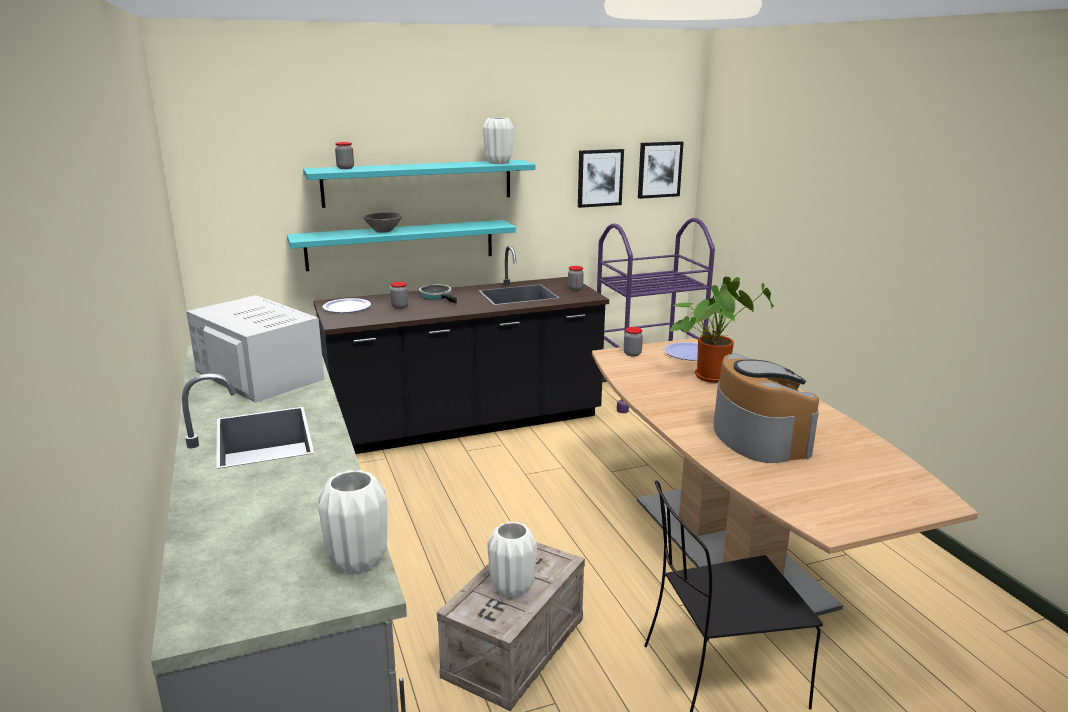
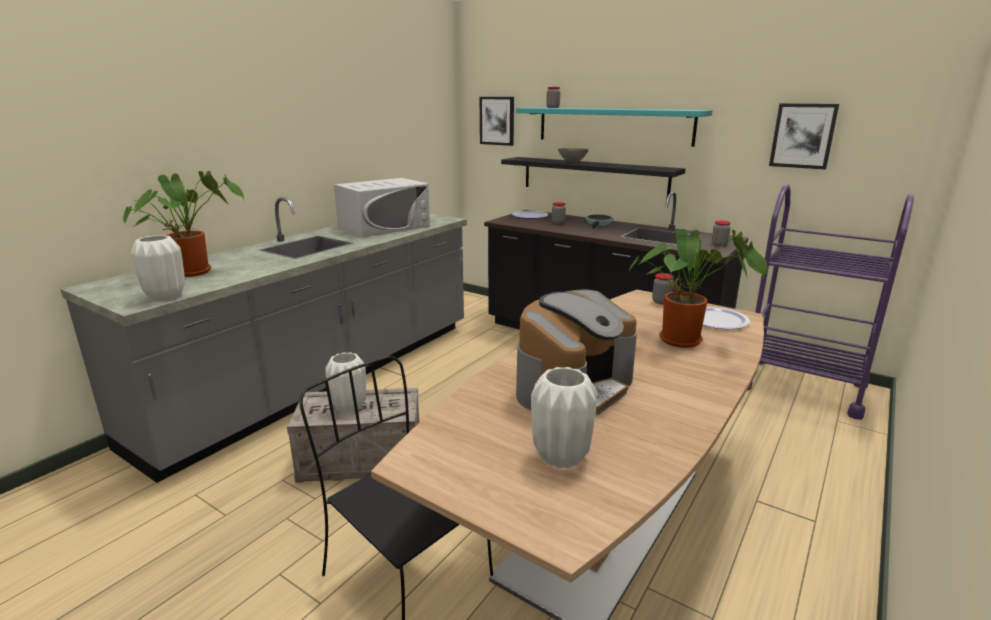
camera: 55 degrees right, 0 degrees up
white microwave [186,295,324,403] -> white microwave turned 45 degrees clockwise [334,178,430,237]
turquoise shelf [287,220,516,271] -> black shelf [501,157,685,200]
white vase [483,117,514,164] -> white vase moved to [531,367,598,468]
picture [638,141,684,199] -> picture moved to [480,97,514,146]
none -> potted plant [123,171,244,277]

